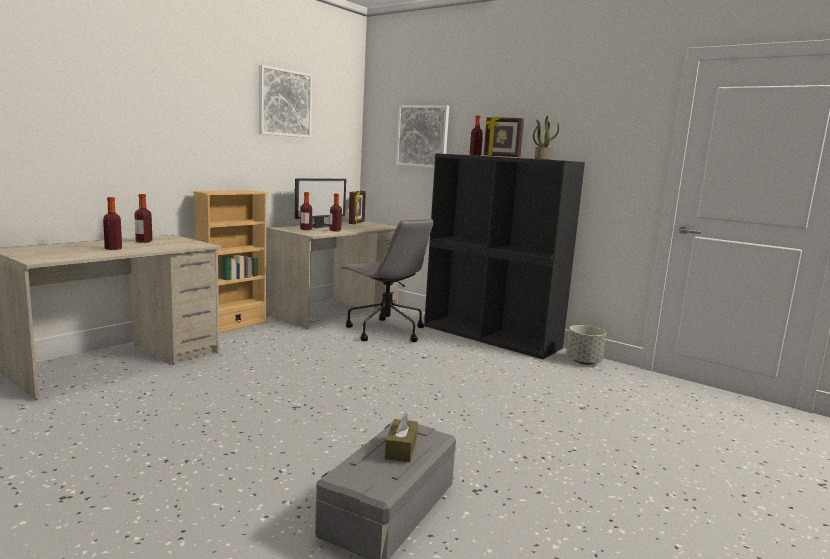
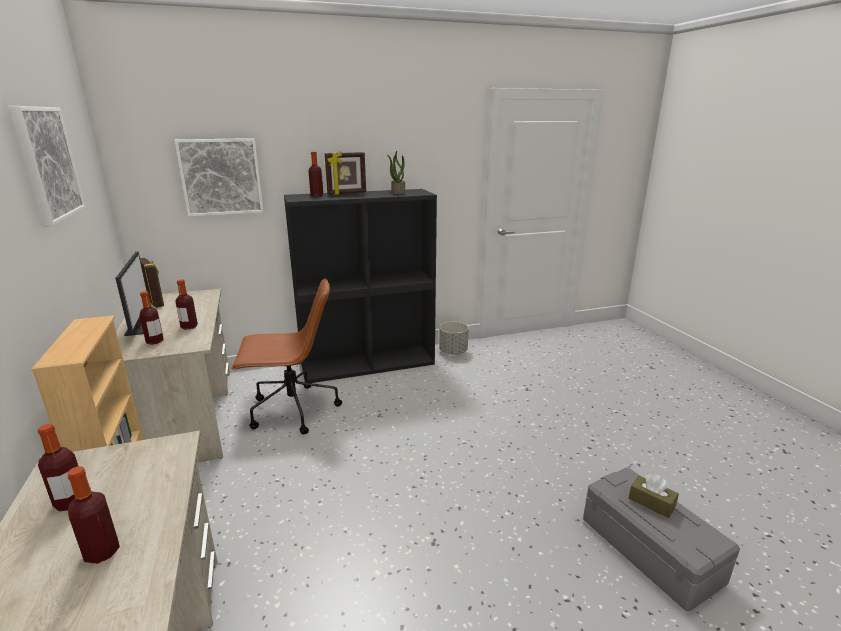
camera: 55 degrees left, 10 degrees up
grey office chair [340,219,433,342] -> brown office chair [231,278,342,435]

